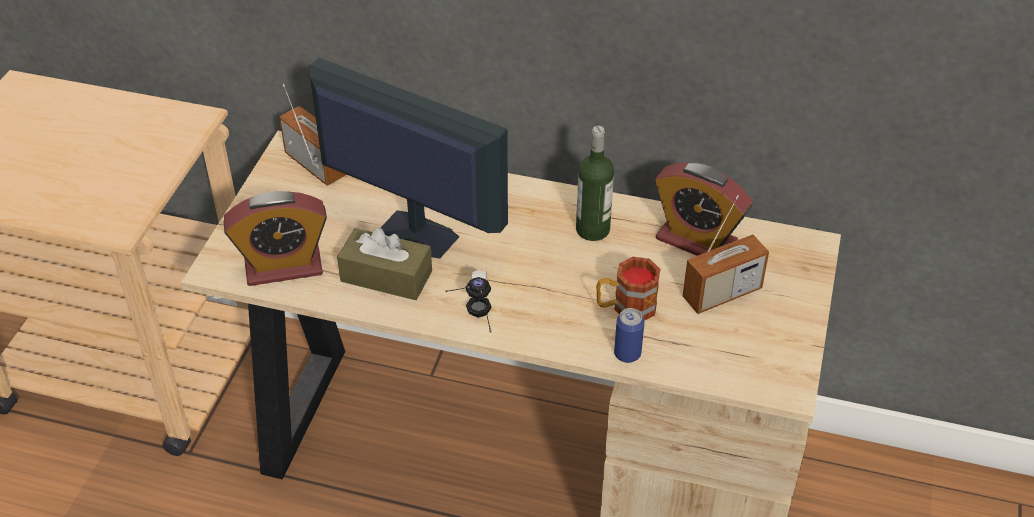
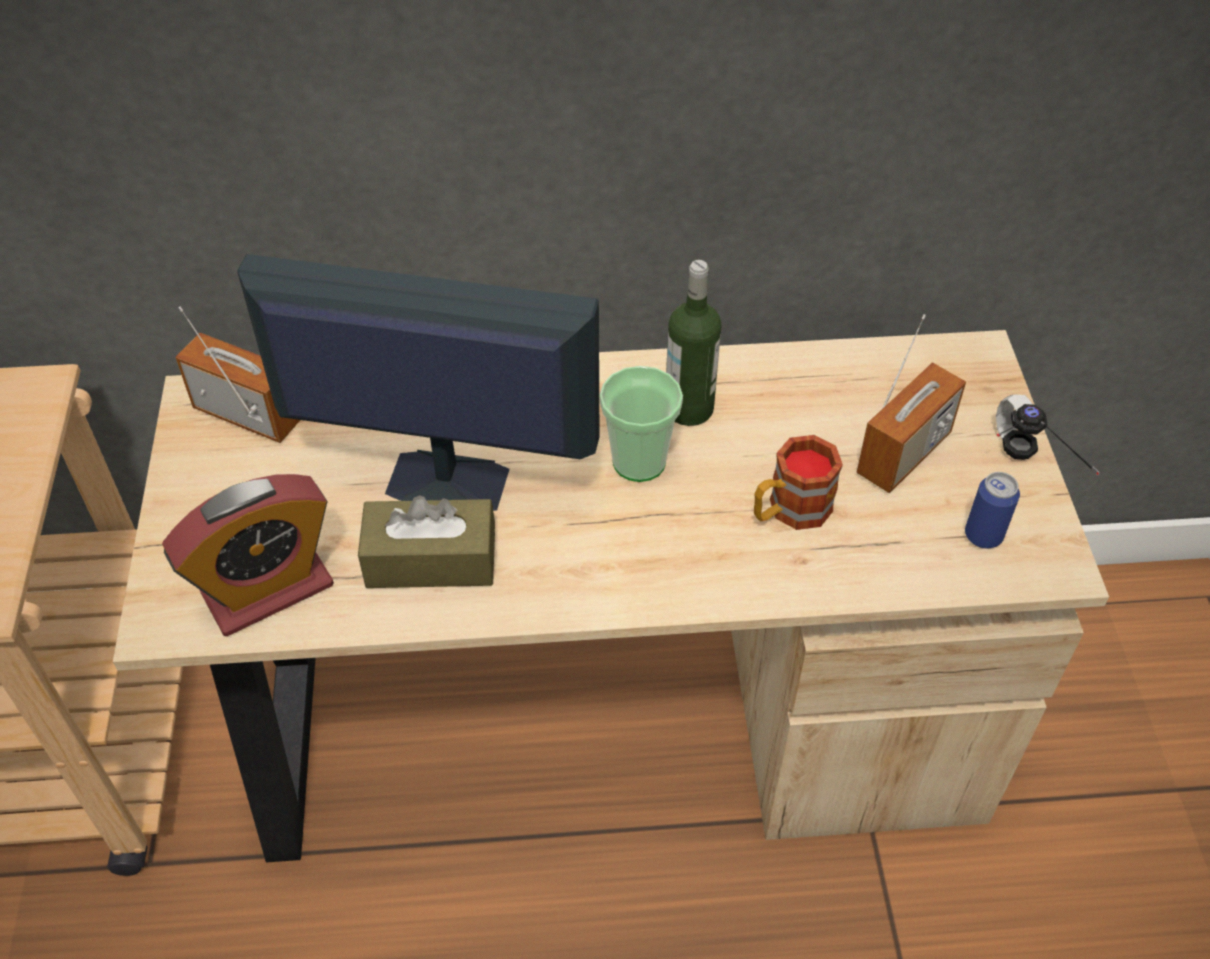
camera: 20 degrees left, 5 degrees up
headphones [445,270,492,333] -> headphones moved to [996,394,1100,475]
can [614,308,645,363] -> can moved to [965,472,1020,549]
alarm clock [655,162,752,256] -> none
none -> cup [599,366,683,482]

